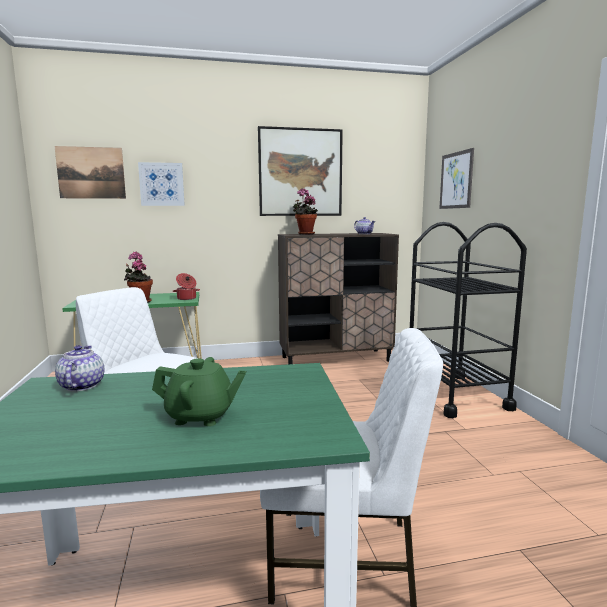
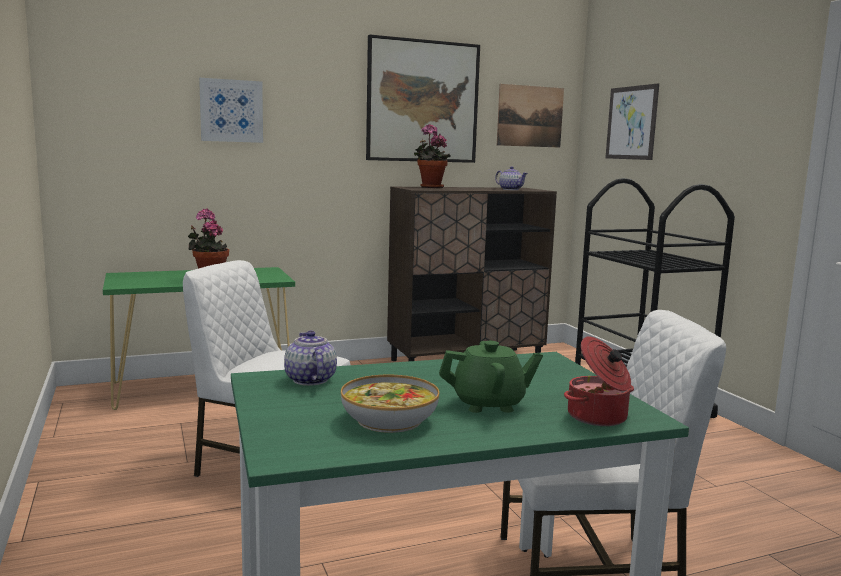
camera: 10 degrees left, 0 degrees up
picture [54,146,126,199] -> picture moved to [497,84,564,148]
cooking pot [173,273,200,300] -> cooking pot moved to [564,336,634,426]
none -> bowl [341,374,439,433]

